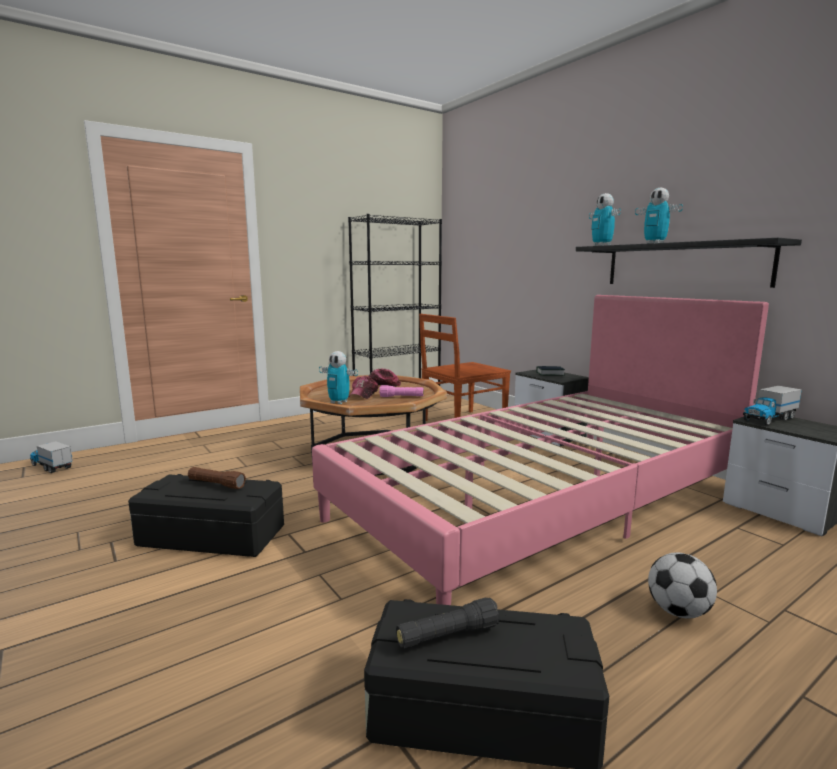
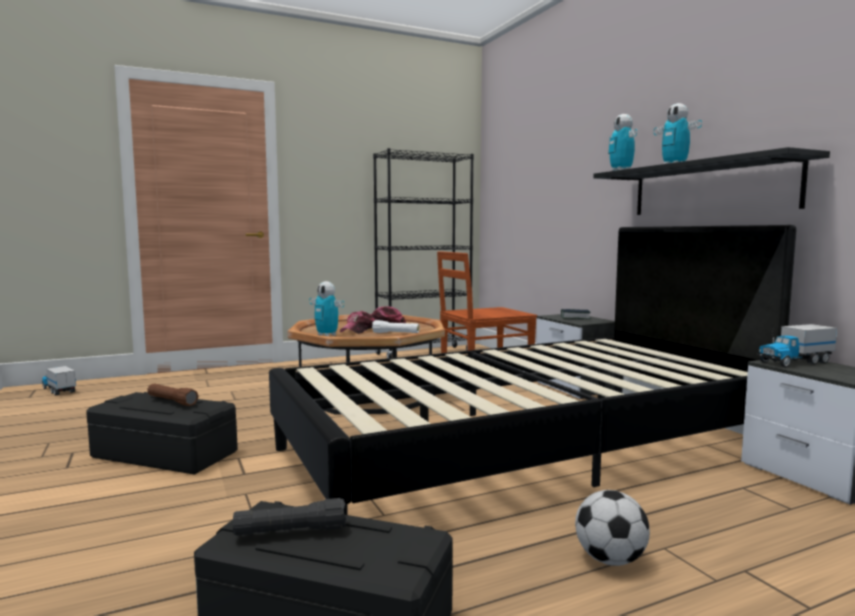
camera: 10 degrees right, 5 degrees down
pink bed [312,295,769,605] -> black bed [269,225,796,515]
pink flashlight [379,385,424,397] -> white flashlight [372,320,420,333]

